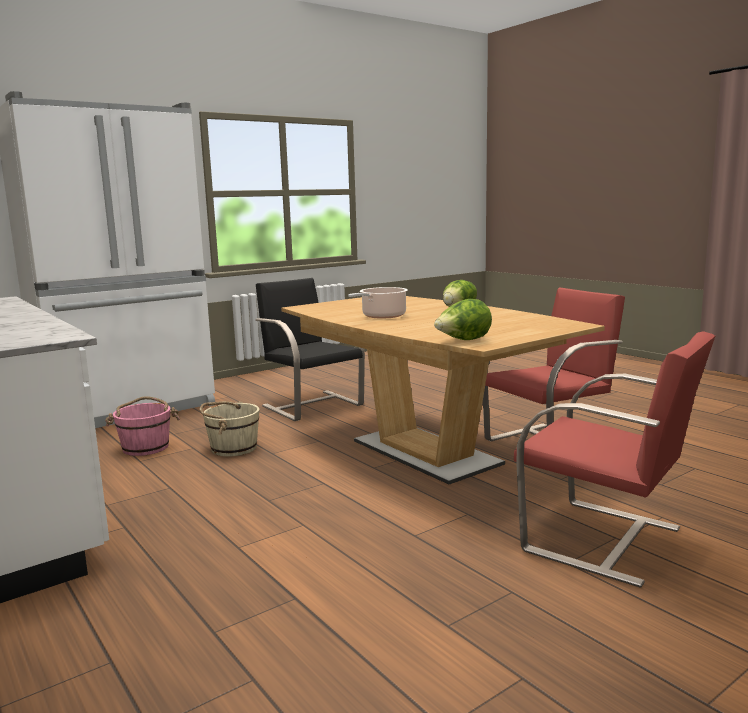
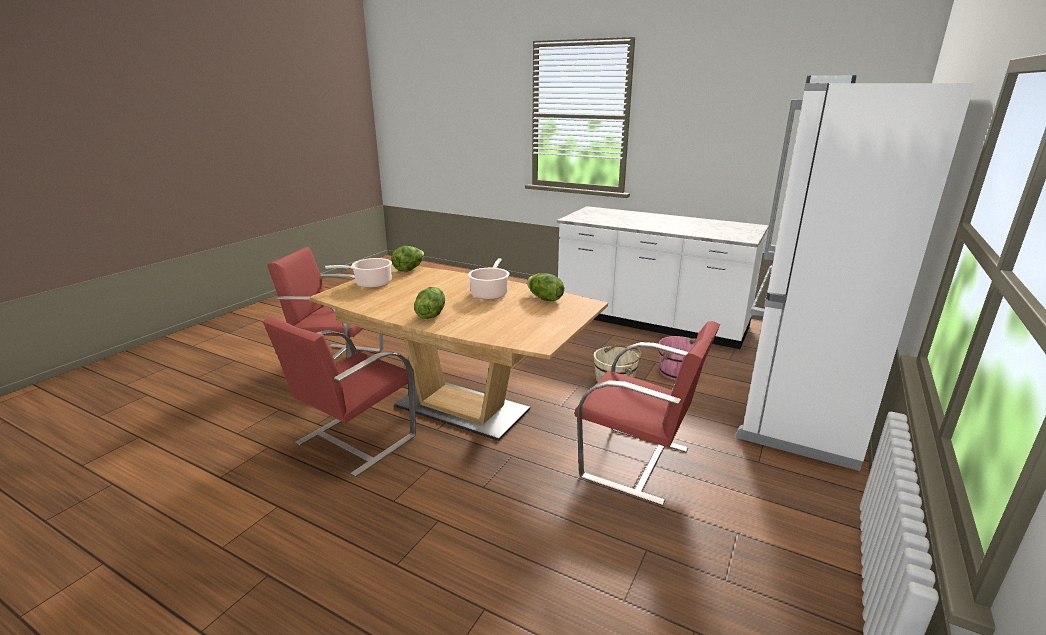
camera: 155 degrees right, 10 degrees up
black chair [255,278,365,421] -> red chair [575,321,720,506]
none -> cooking pot [325,258,392,288]
none -> lettuce [527,273,564,301]

